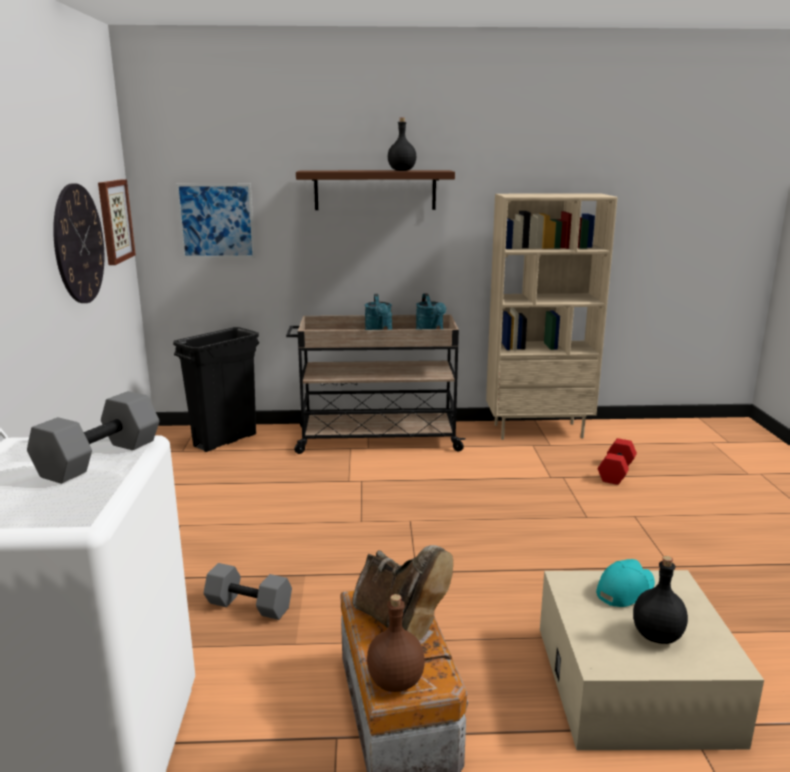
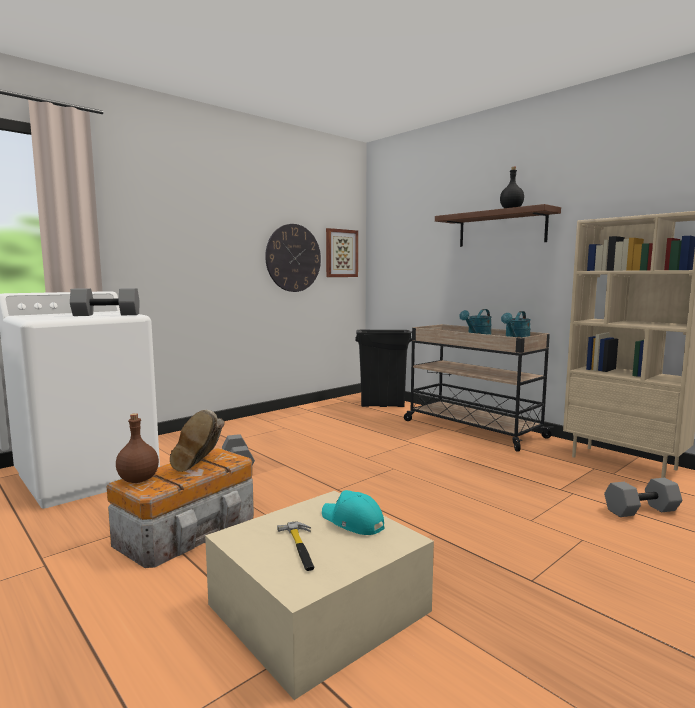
camera: 50 degrees right, 10 degrees down
picture [176,184,255,258] -> none
turquoise cap [596,559,655,607] -> turquoise cap turned 150 degrees counterclockwise [322,490,385,535]
red dumbbell [598,438,637,485] -> grey dumbbell [604,478,682,517]
black bottle [633,556,688,644] -> hammer [277,521,315,571]

